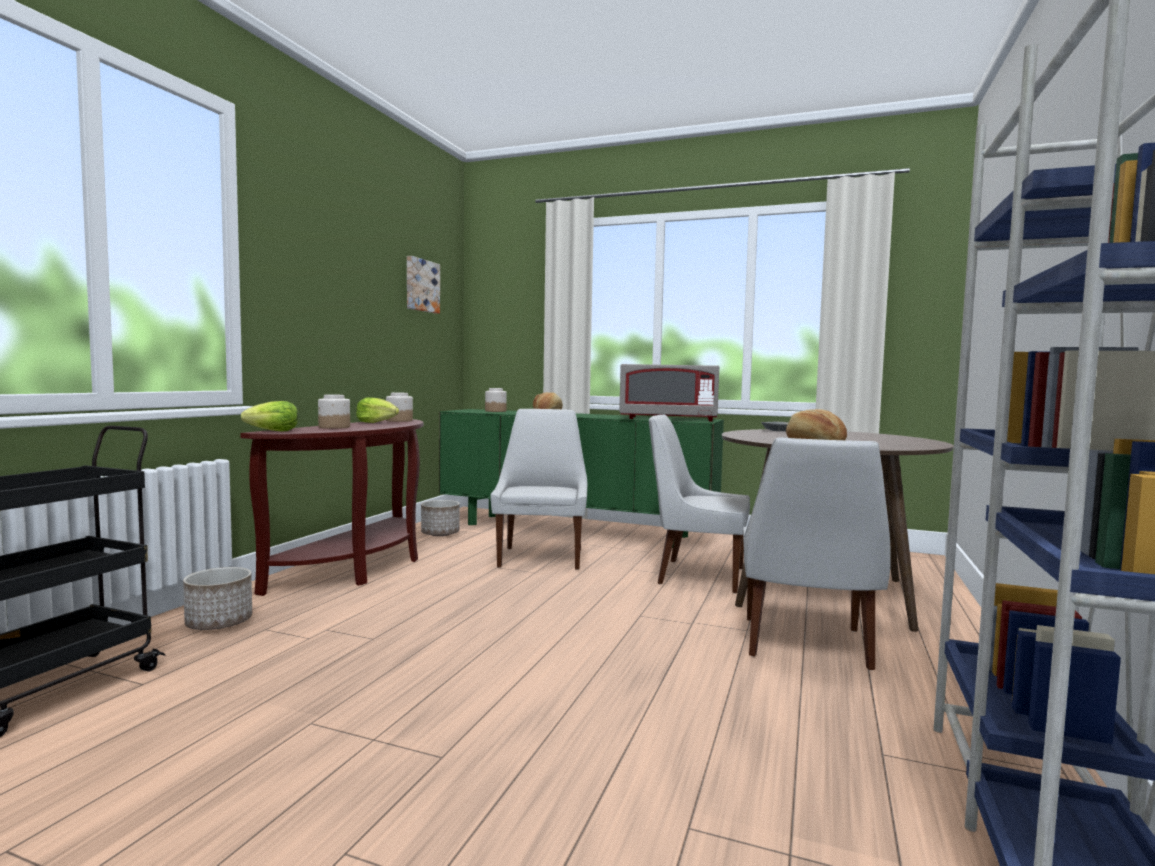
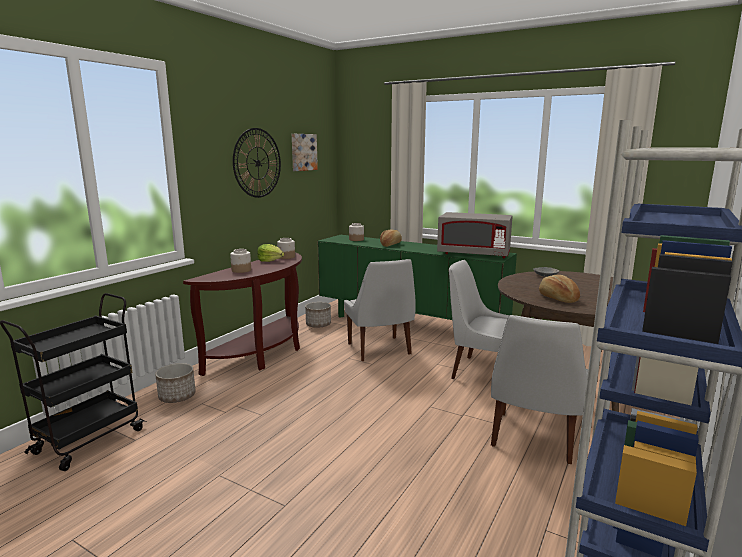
camera: 10 degrees right, 10 degrees up
lettuce [241,401,298,432] -> none
white chair [490,409,587,570] -> white chair turned 150 degrees clockwise [344,259,416,361]
none -> wall clock [233,128,281,198]

